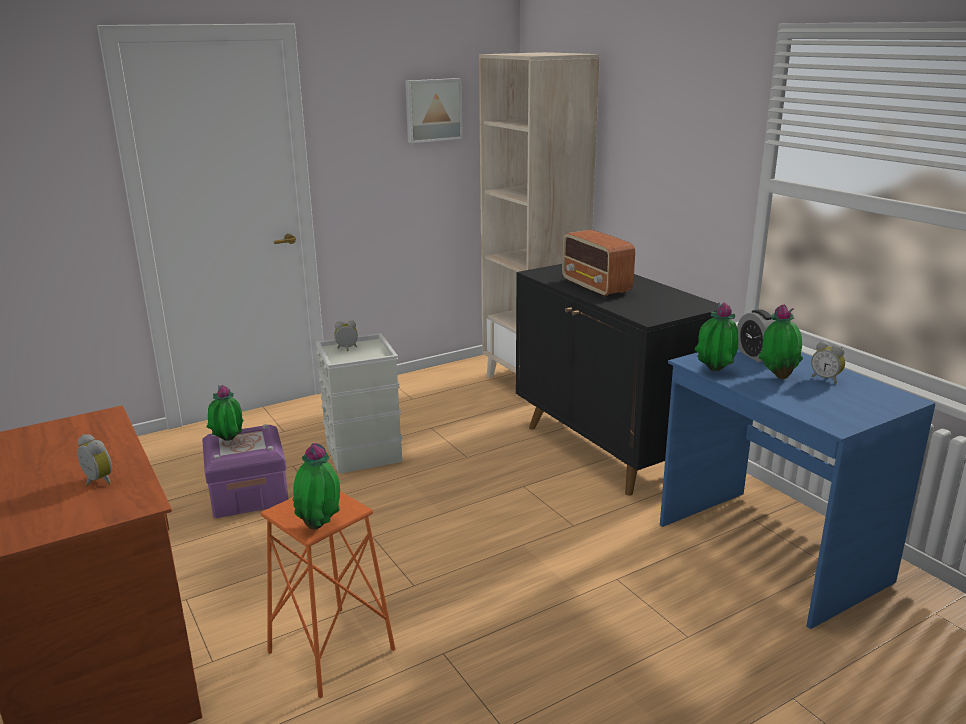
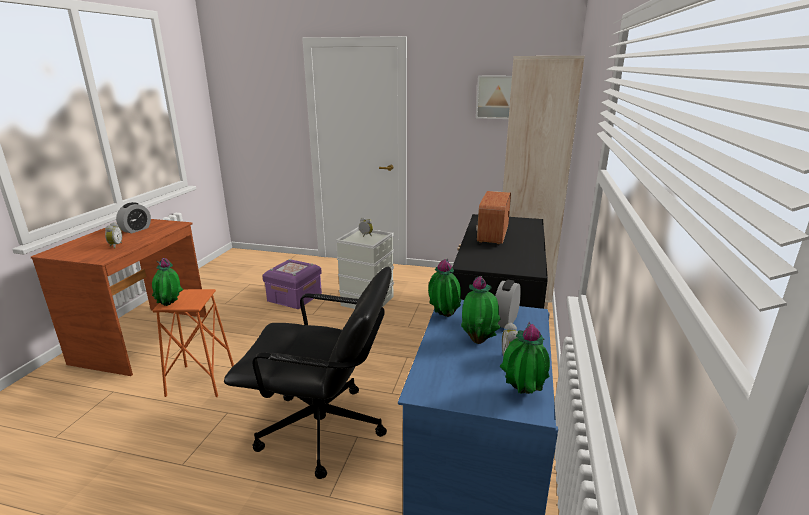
camera: 45 degrees right, 0 degrees up
potted plant [207,385,244,441] -> potted plant moved to [500,322,550,394]
none -> alarm clock [116,202,151,233]
none -> black office chair [224,267,392,479]

